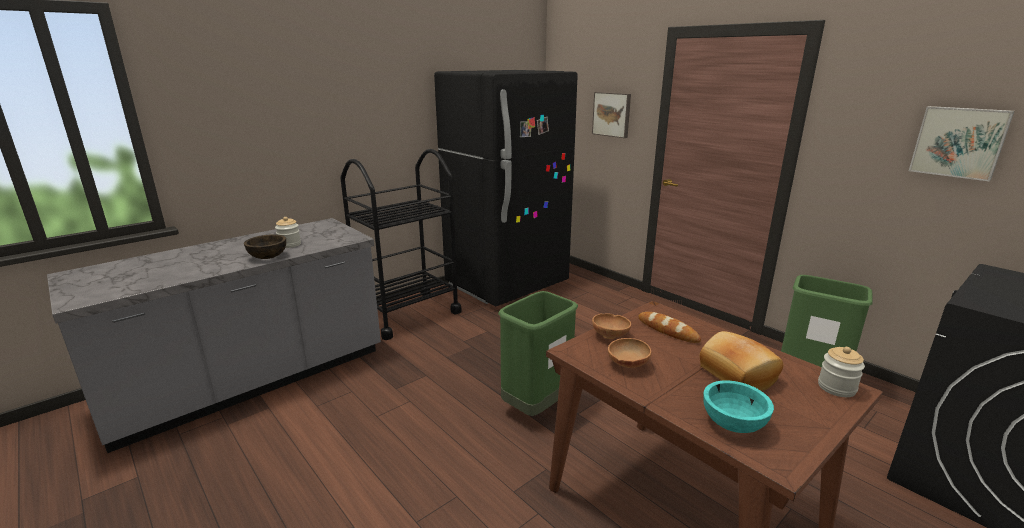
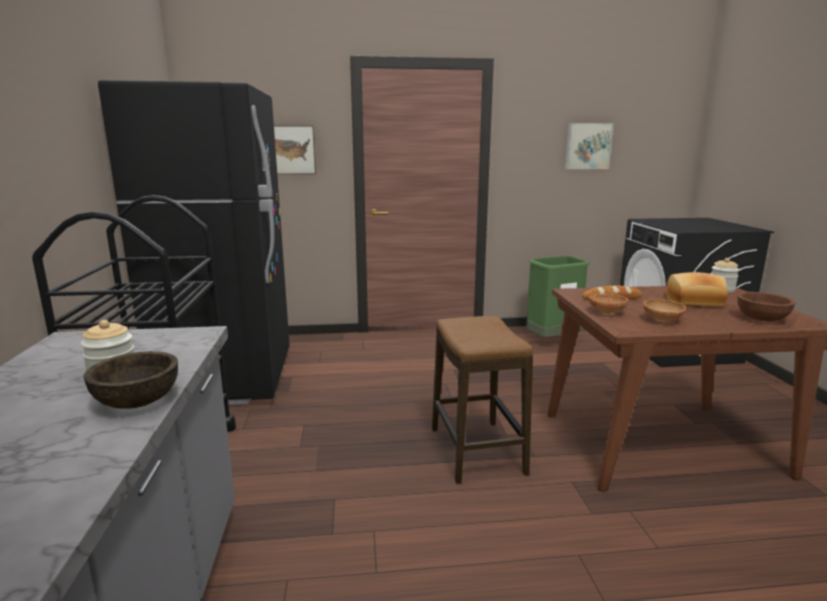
camera: 55 degrees left, 5 degrees down
green trash can [498,291,578,416] -> stool [432,316,533,484]
turquoise bowl [704,381,774,433] -> brown bowl [737,292,795,322]

